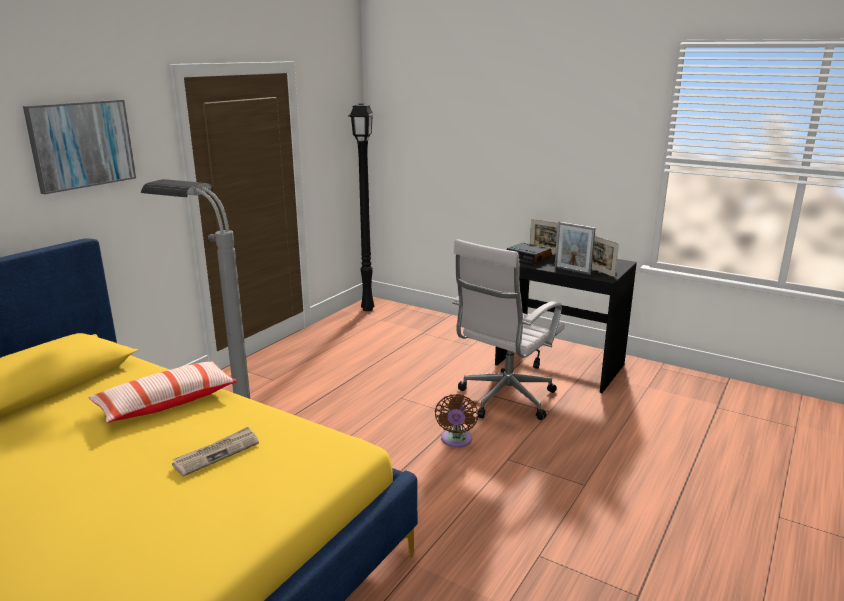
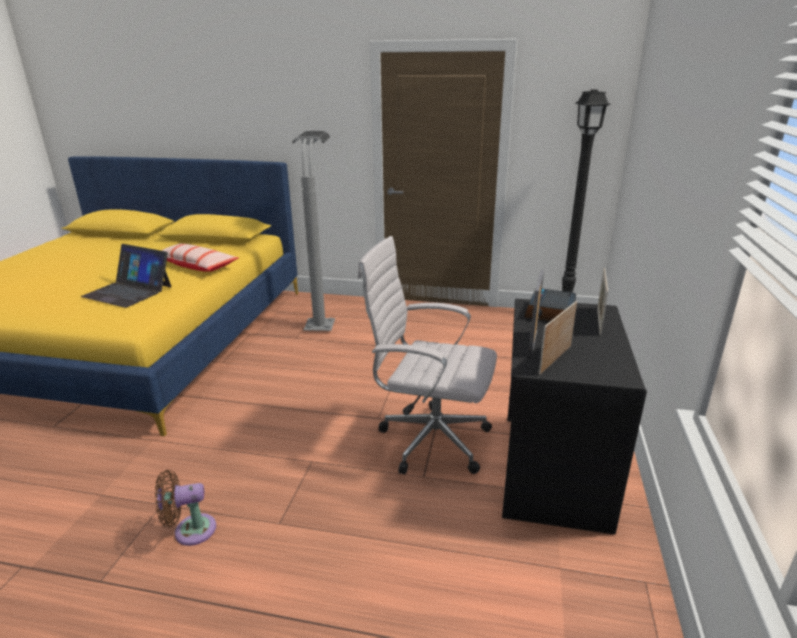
camera: 70 degrees right, 5 degrees up
picture [23,100,136,194] -> none
newspaper [172,427,259,477] -> laptop [81,244,171,308]
brown fan [435,394,478,448] -> brown fan moved to [155,470,216,546]

